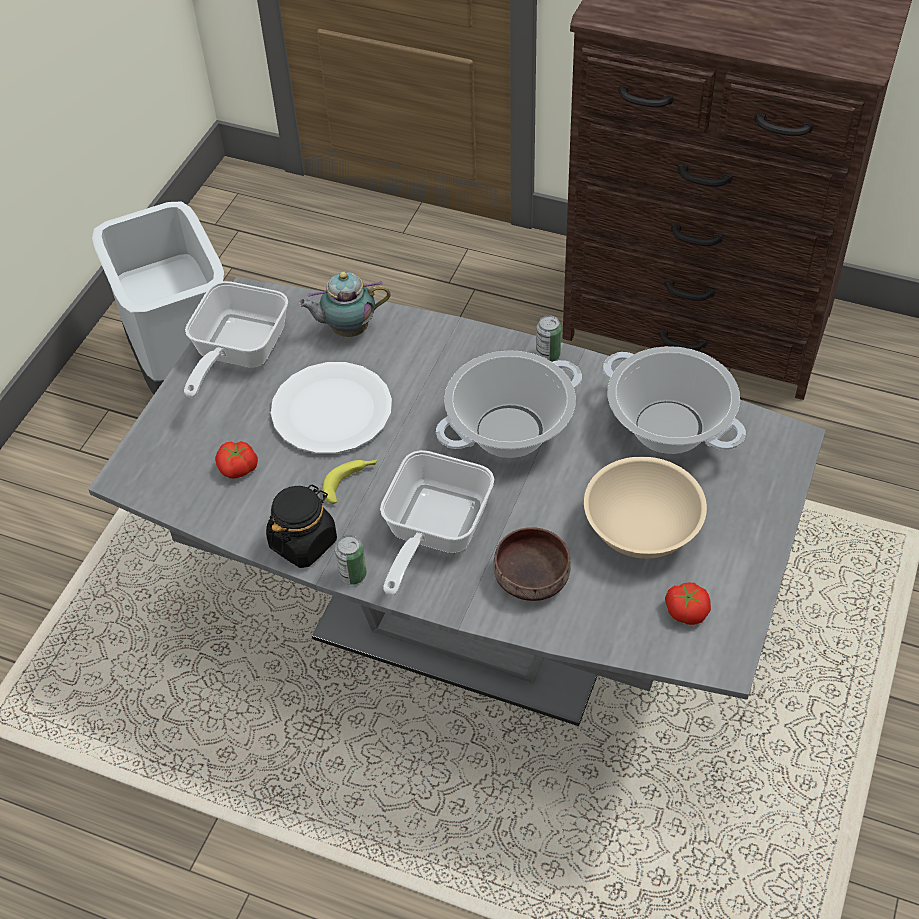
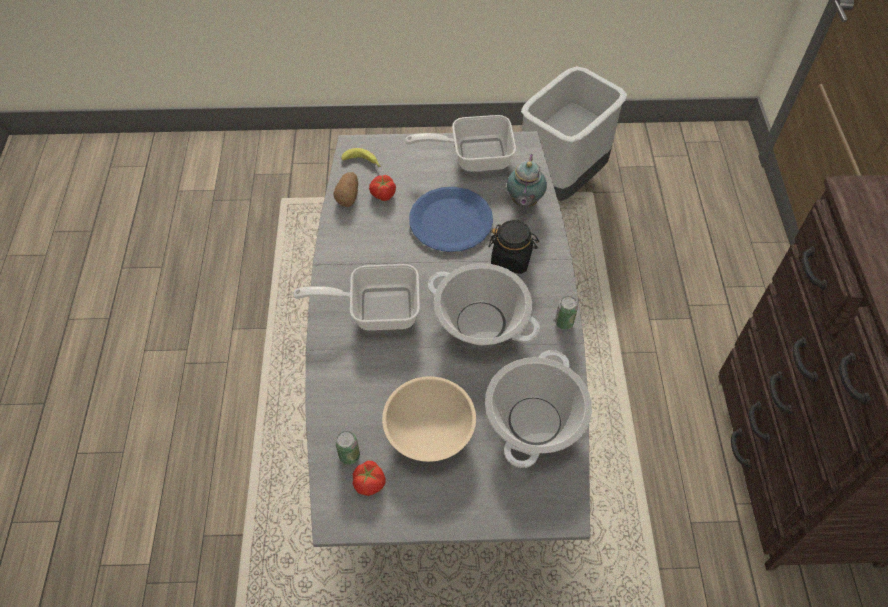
camera: 65 degrees right, 5 degrees up
black jar [266,485,337,568] -> black jar moved to [488,220,539,274]
white plate [271,362,392,454] -> blue plate [409,187,493,252]
teapot [298,272,391,337] -> teapot turned 135 degrees counterclockwise [507,154,547,207]
banana [322,460,378,504] -> banana moved to [341,148,381,167]
can [335,535,367,585] -> can moved to [335,431,360,465]
brown bowl [493,527,571,601] -> none
none -> potato [333,172,358,207]

